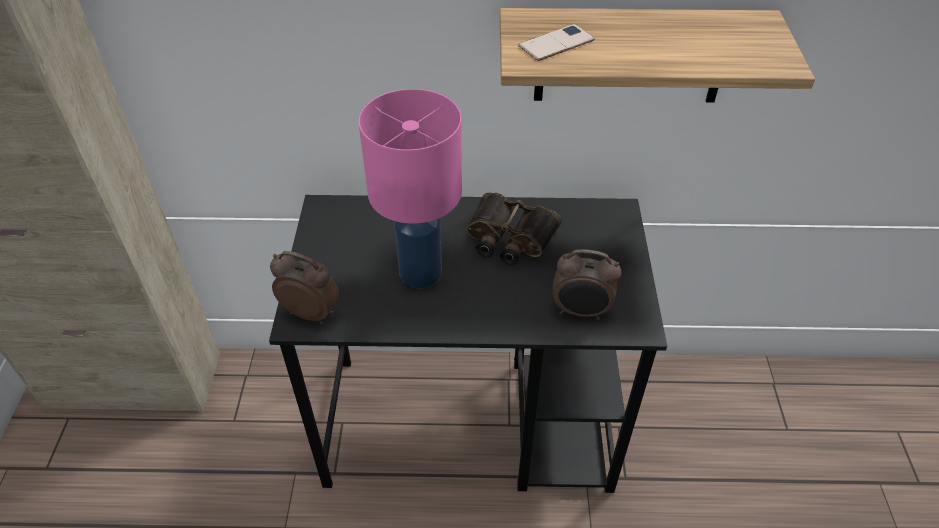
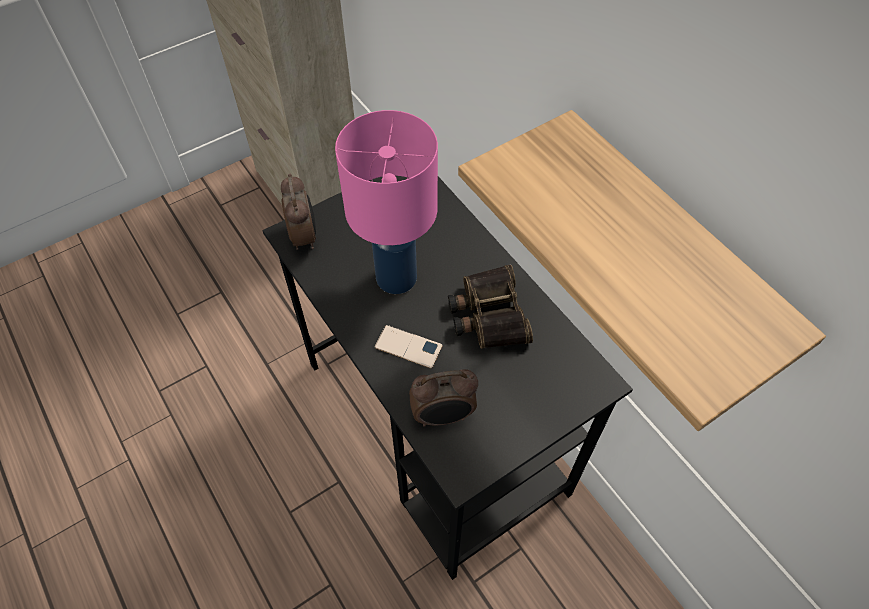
camera: 55 degrees right, 10 degrees up
phone [518,24,595,61] -> phone moved to [374,325,443,368]
alarm clock [553,249,621,320] -> alarm clock turned 75 degrees counterclockwise [409,369,478,427]

